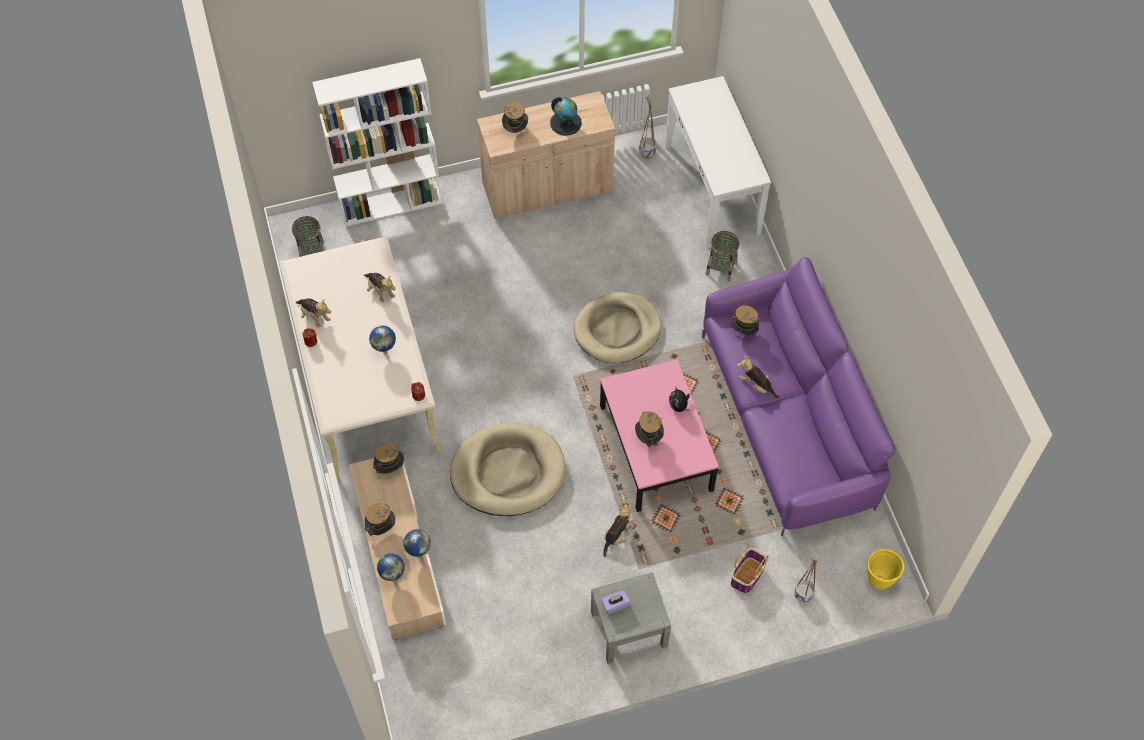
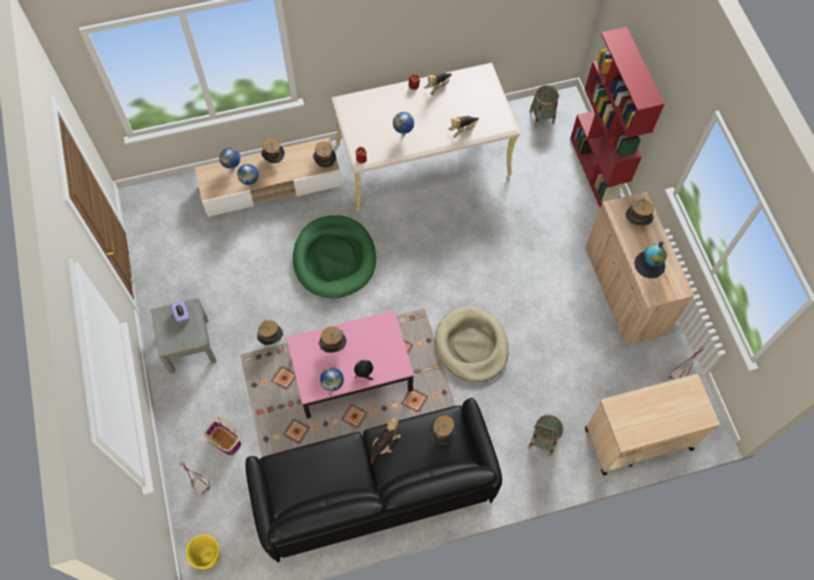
camera: 90 degrees right, 5 degrees up
white bookcase [312,58,442,227] -> red bookcase [570,27,664,208]
beige dog bed [450,423,566,516] -> green dog bed [293,215,376,298]
plush toy [603,504,634,557] -> hat [257,320,283,345]
white console table [665,76,771,248] -> beige cart [585,374,720,476]
purple sofa [702,257,896,536] -> black sofa [245,398,502,563]
none -> globe [320,367,344,391]

